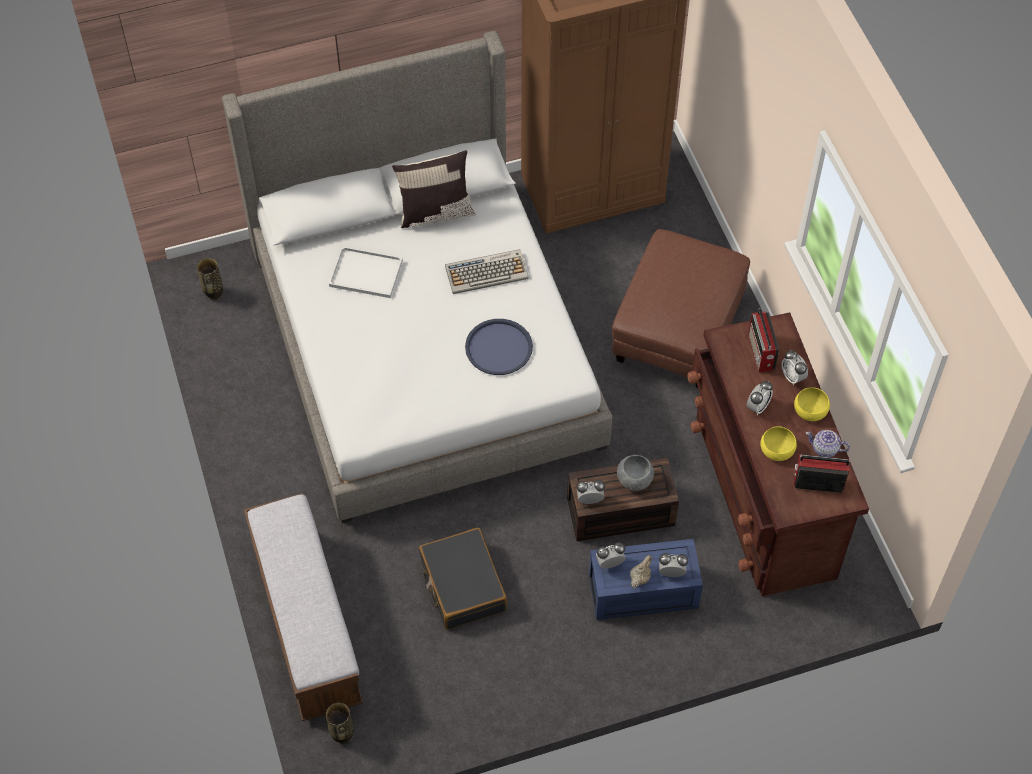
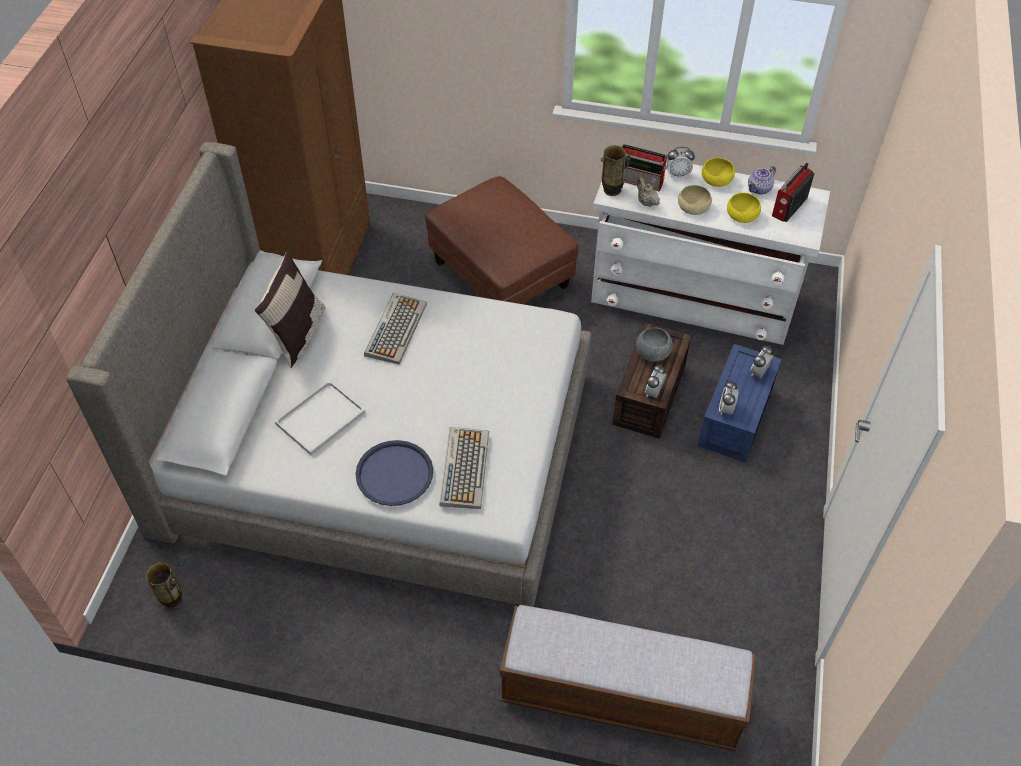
camera: 60 degrees left, 5 degrees down
vase [326,703,354,744] -> vase moved to [601,145,631,196]
black suitcase [419,528,507,630] -> none
blue tray [465,319,533,375] -> blue tray moved to [355,440,433,506]
beige teapot [630,555,652,588] -> beige teapot moved to [637,177,660,207]
brown dresser [687,312,869,596] -> white dresser [591,161,830,345]
alarm clock [747,381,773,415] -> beige bowl [678,185,712,215]
none -> keyboard [439,427,489,509]

